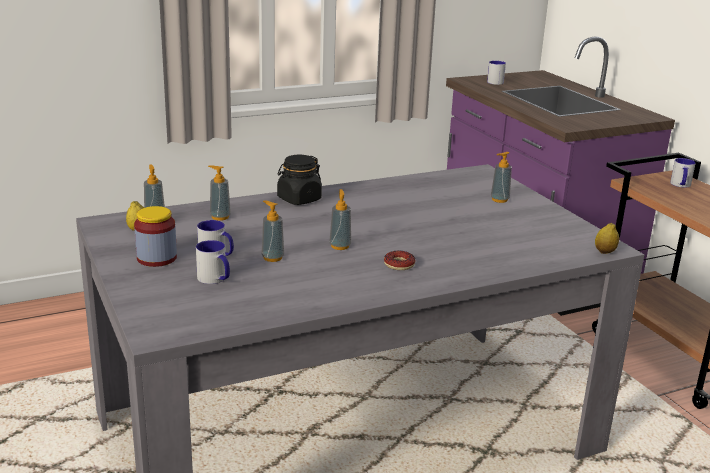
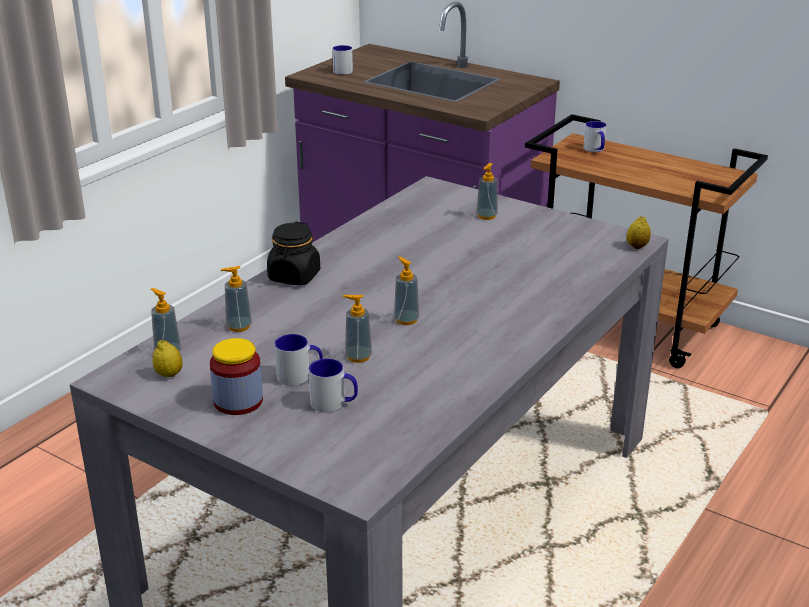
camera: 30 degrees left, 5 degrees up
donut [384,251,415,270] -> none

